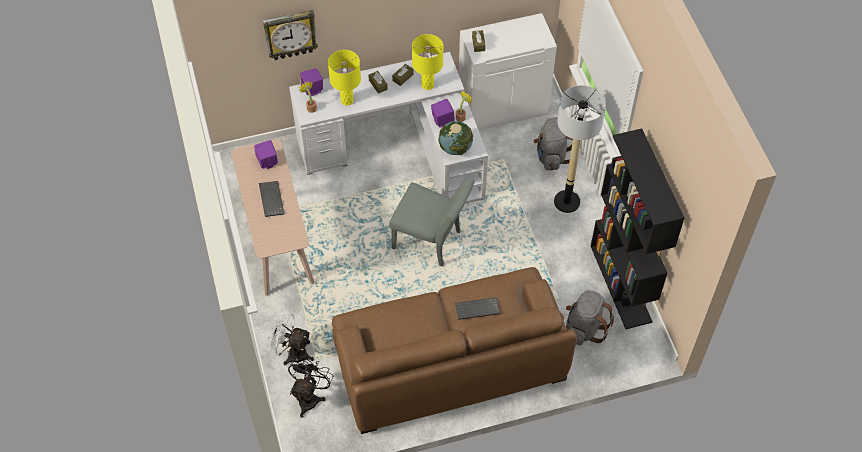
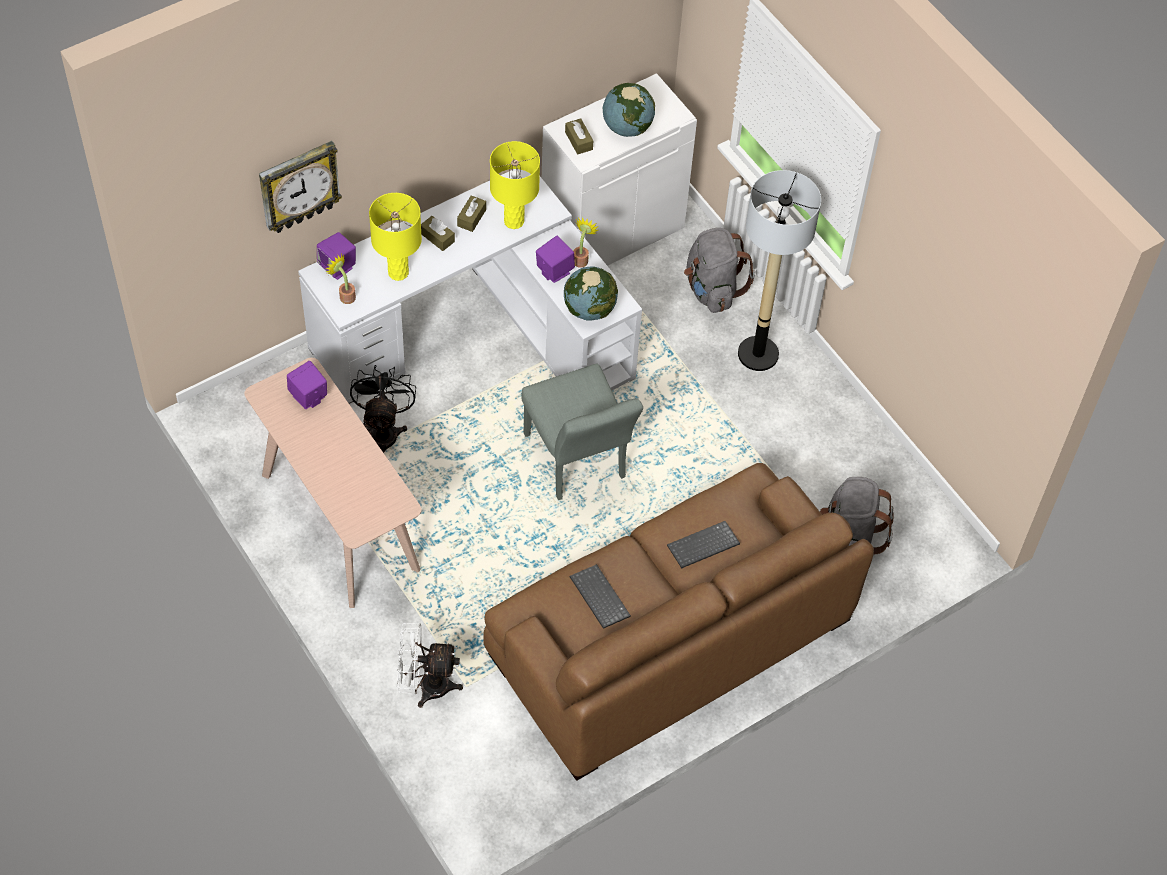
camera: 20 degrees left, 0 degrees up
keyboard [259,181,284,217] -> keyboard moved to [570,564,631,629]
black fan [288,357,333,418] -> black fan moved to [350,365,416,453]
grey chair [389,178,475,266] -> grey chair turned 60 degrees clockwise [521,363,643,500]
black bookcase [591,128,685,329] -> none
none -> globe [603,83,655,137]

